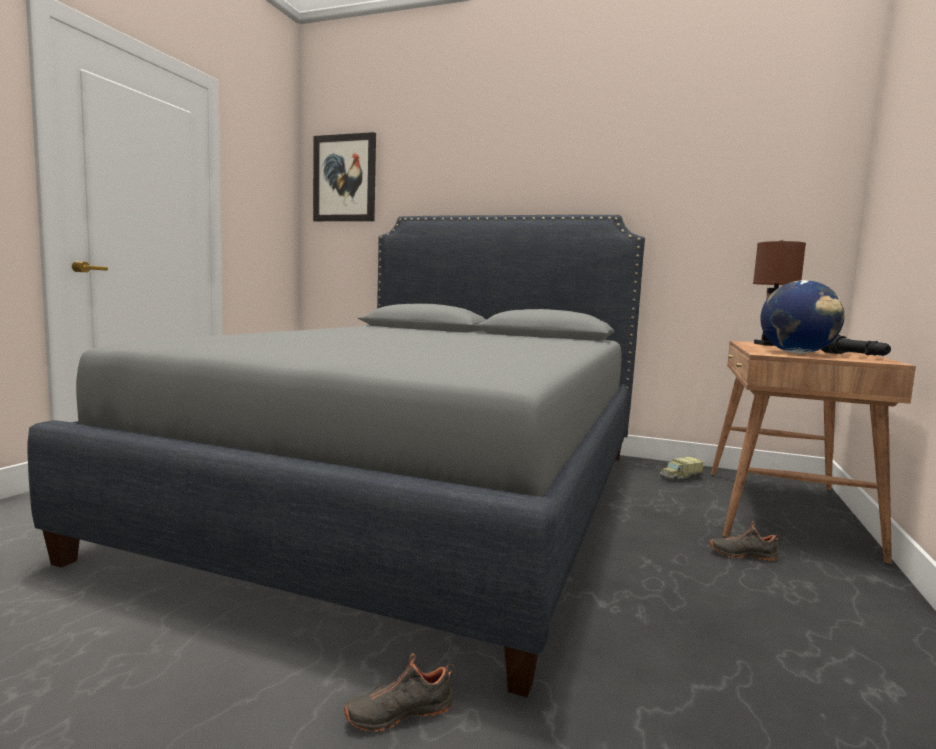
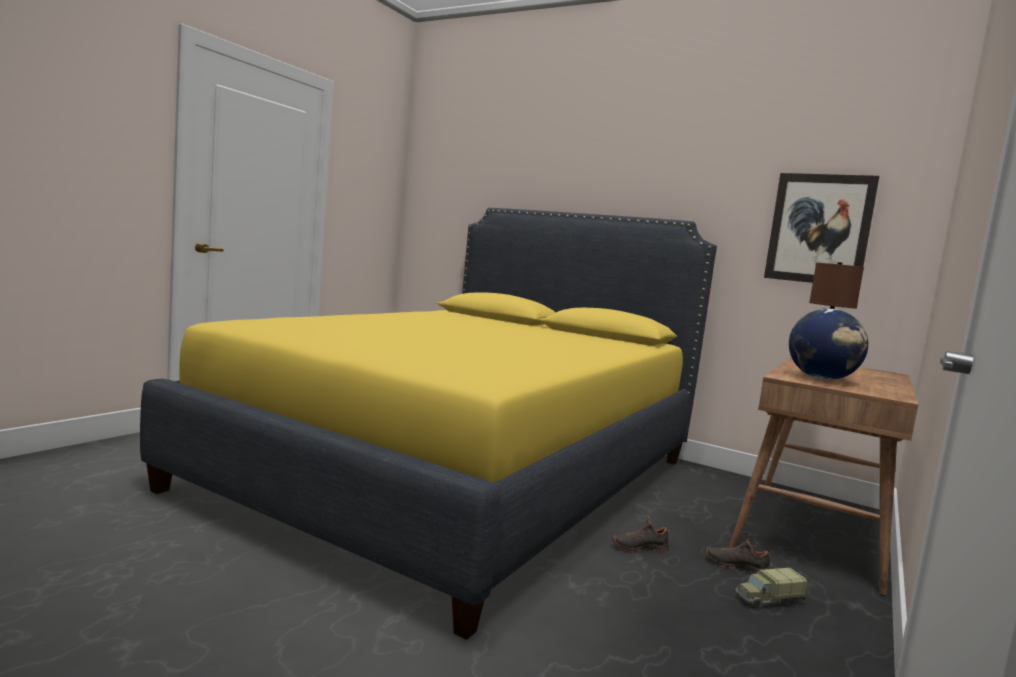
camera: 10 degrees right, 0 degrees up
grey bed [28,215,645,697] -> yellow bed [140,208,717,640]
picture [313,132,376,222] -> picture moved to [764,173,879,283]
black shoe [344,653,454,732] -> black shoe moved to [612,516,669,552]
toy truck [660,456,704,482] -> toy truck moved to [735,567,807,609]
black flashlight [821,335,891,356] -> none

